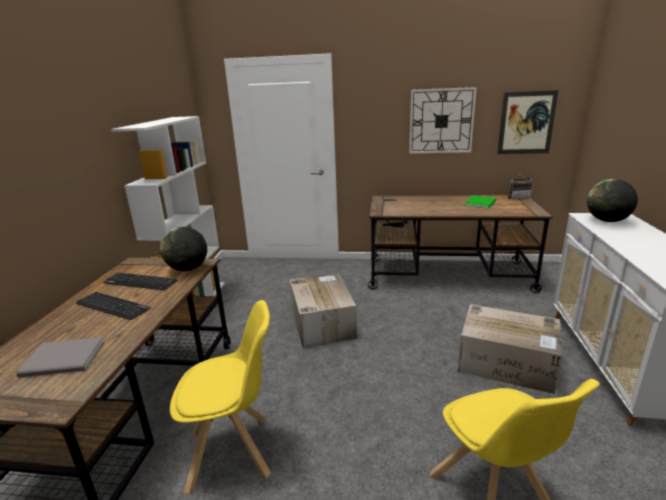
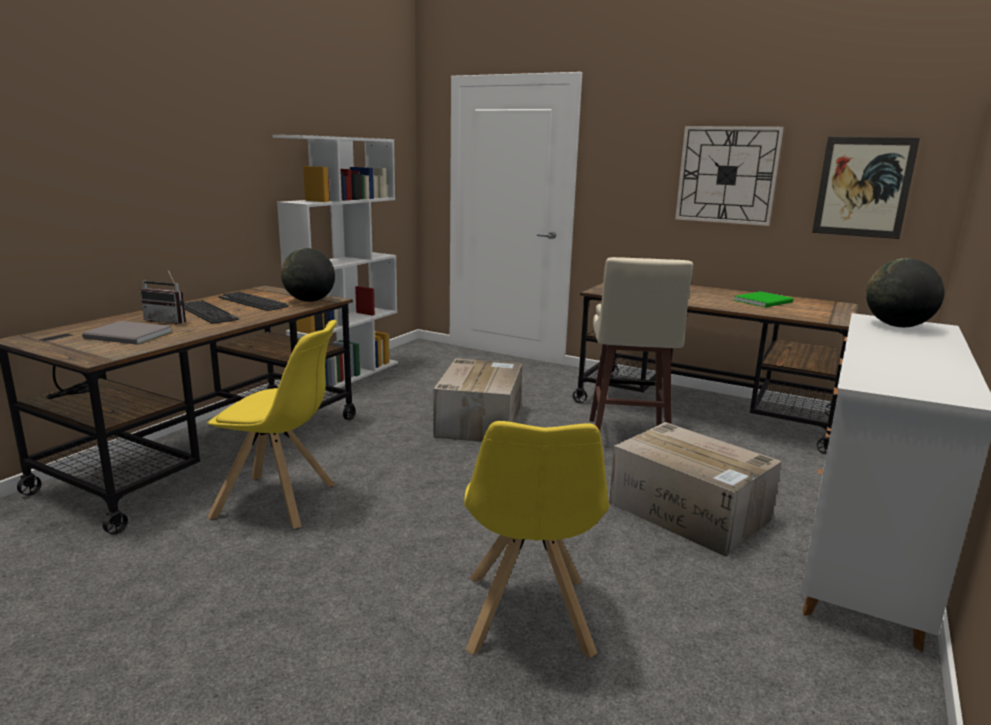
camera: 20 degrees right, 5 degrees down
radio [508,173,533,199] -> radio moved to [140,268,186,324]
none -> beige stool [589,257,693,431]

